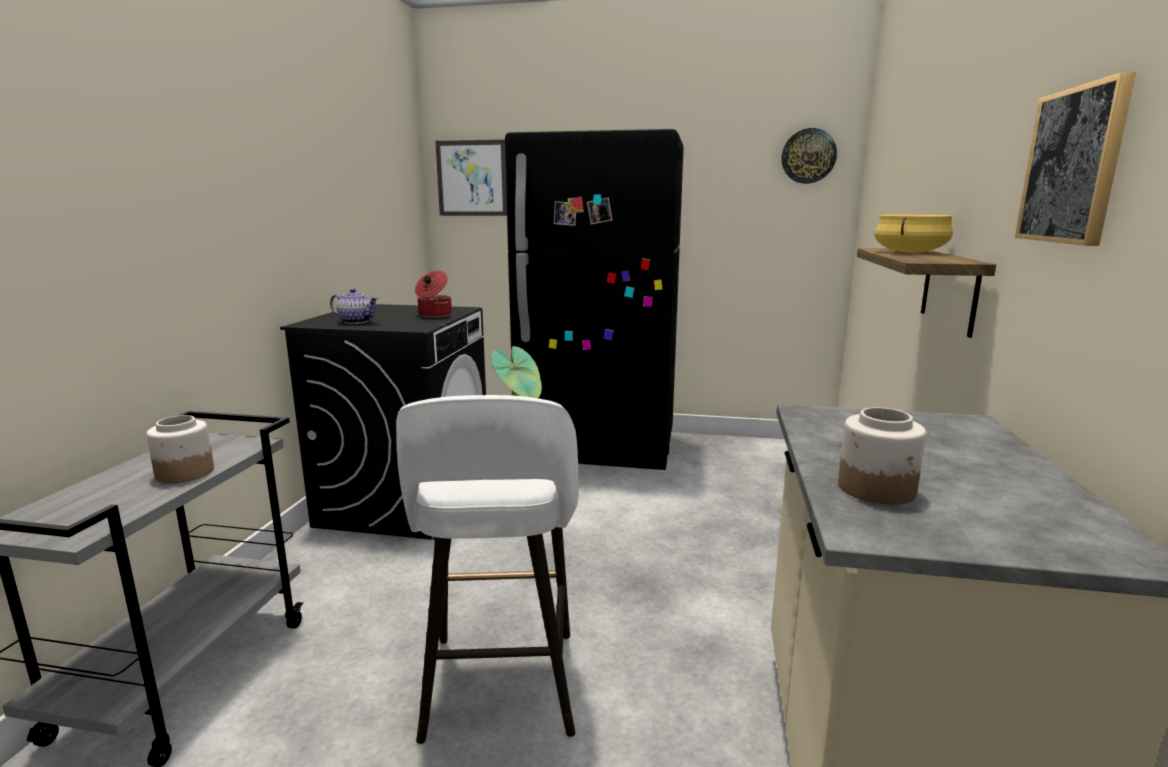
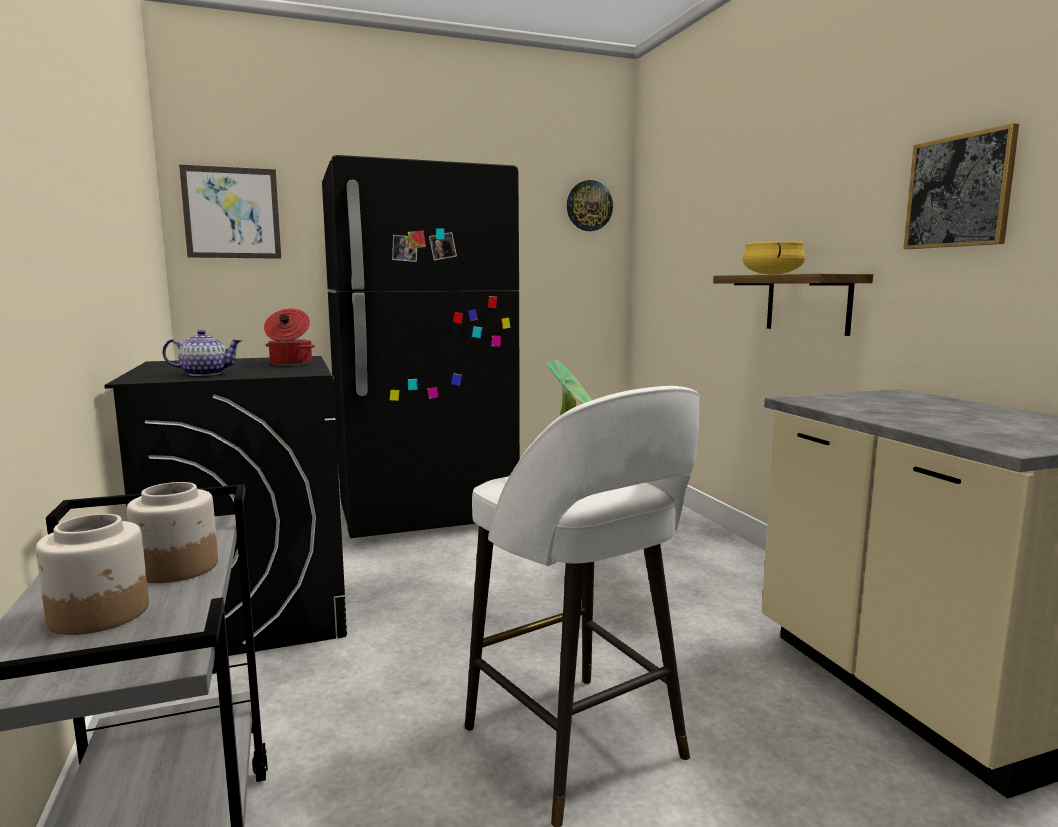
camera: 30 degrees left, 5 degrees down
jar [838,407,926,505] -> jar moved to [36,514,149,635]

